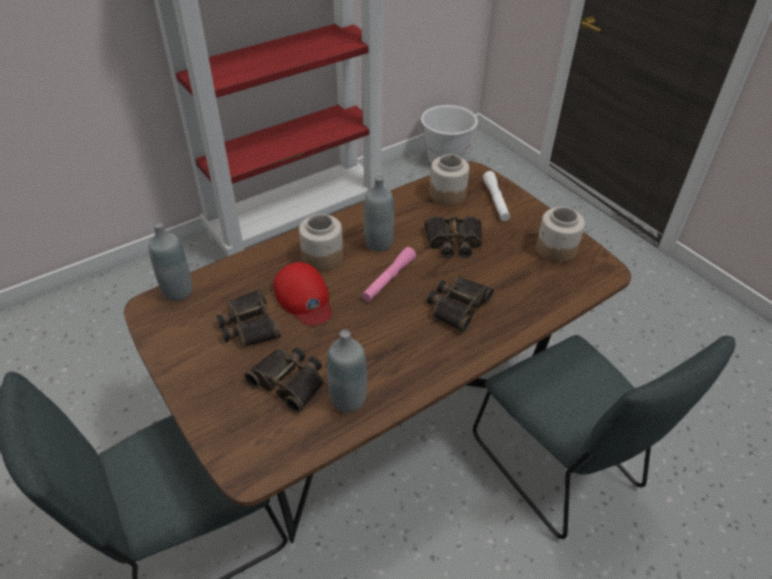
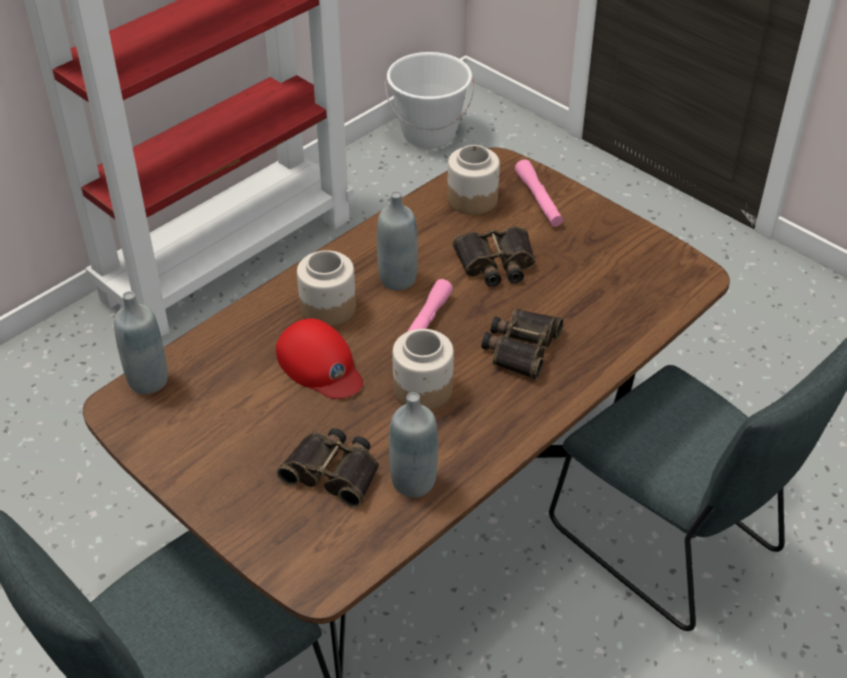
camera: 10 degrees left, 0 degrees up
binoculars [216,288,281,347] -> none
white flashlight [483,171,510,221] -> pink flashlight [515,159,563,227]
jar [536,207,585,263] -> jar moved to [392,329,454,410]

